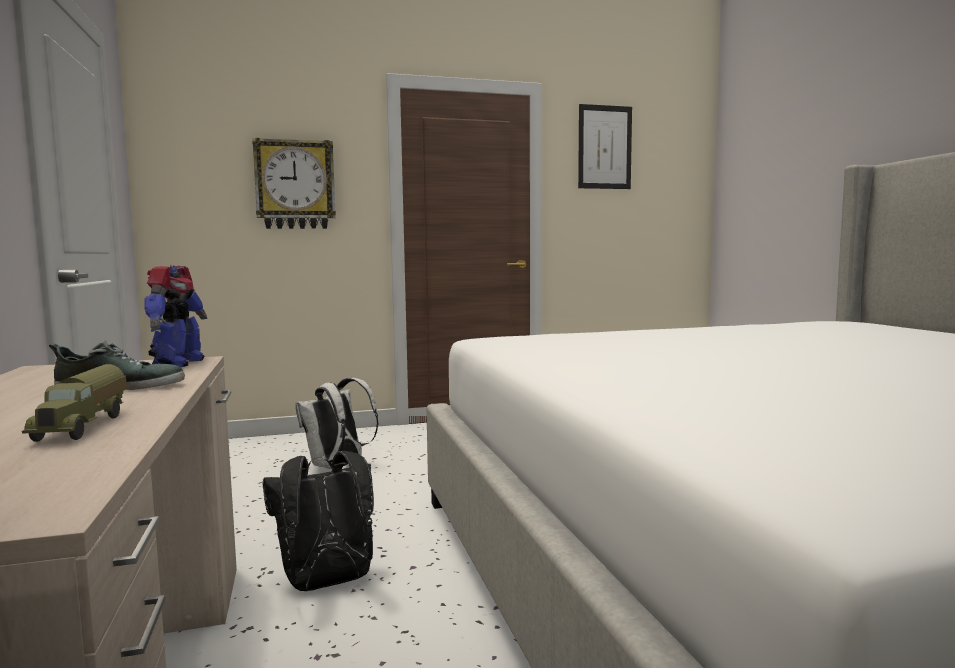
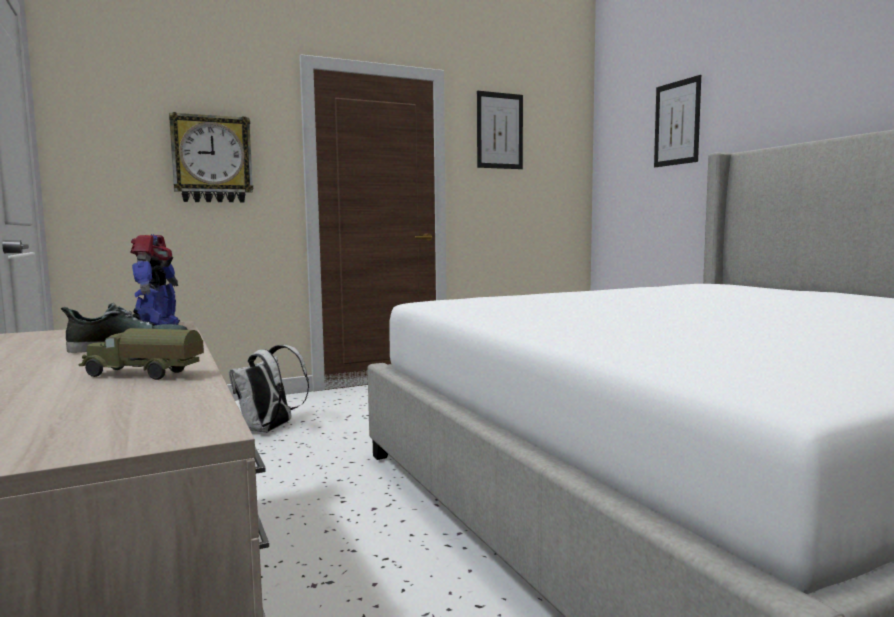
camera: 10 degrees left, 0 degrees up
toy truck [22,364,127,442] -> toy truck turned 120 degrees clockwise [79,328,204,380]
black backpack [262,451,374,591] -> none
none -> picture [654,75,701,167]

